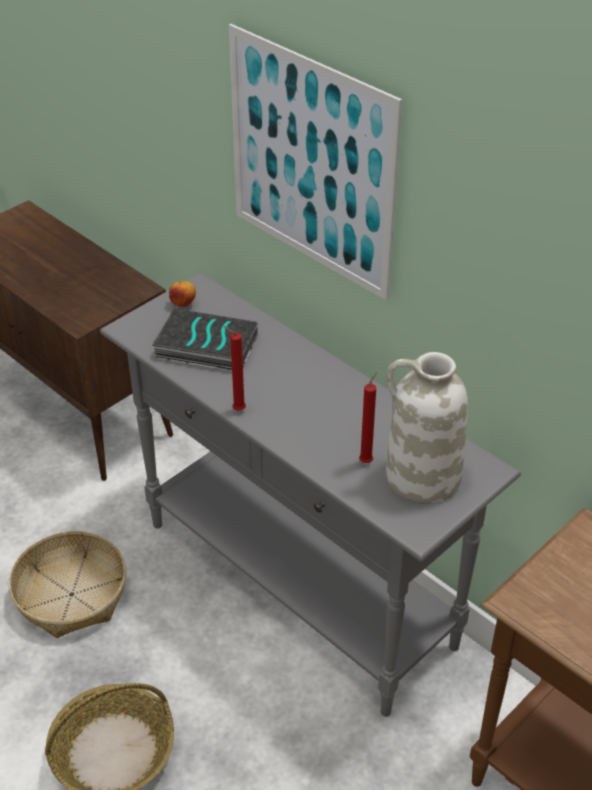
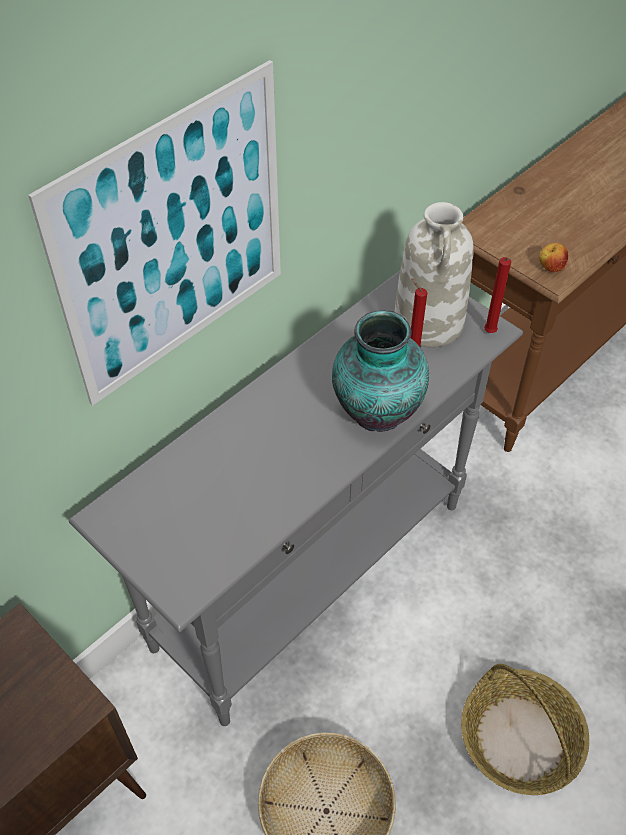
camera: 90 degrees left, 10 degrees up
book [152,308,257,371] -> none
apple [169,281,196,307] -> apple moved to [539,243,568,272]
red candle [224,326,246,411] -> red candle moved to [484,257,511,333]
none -> vase [332,310,429,432]

